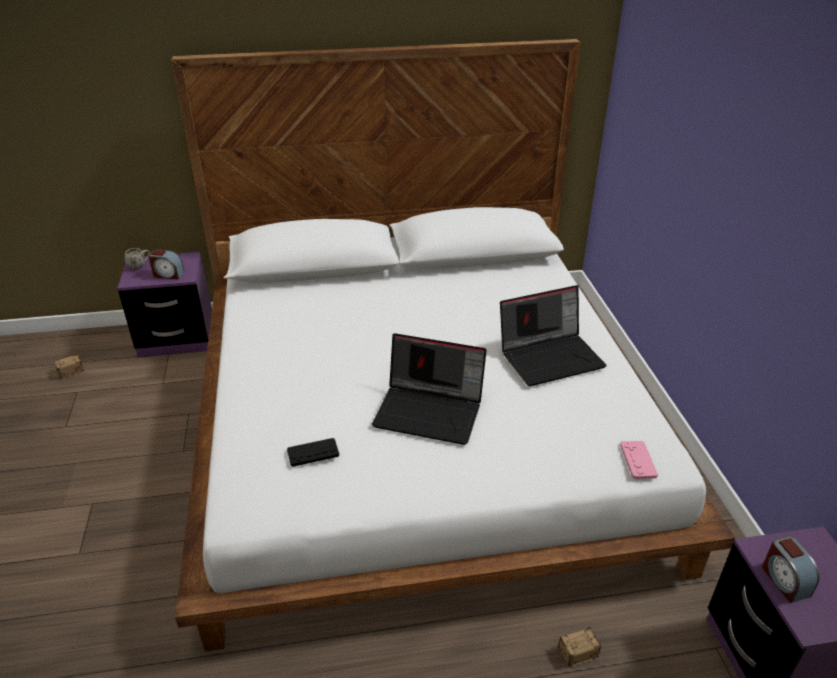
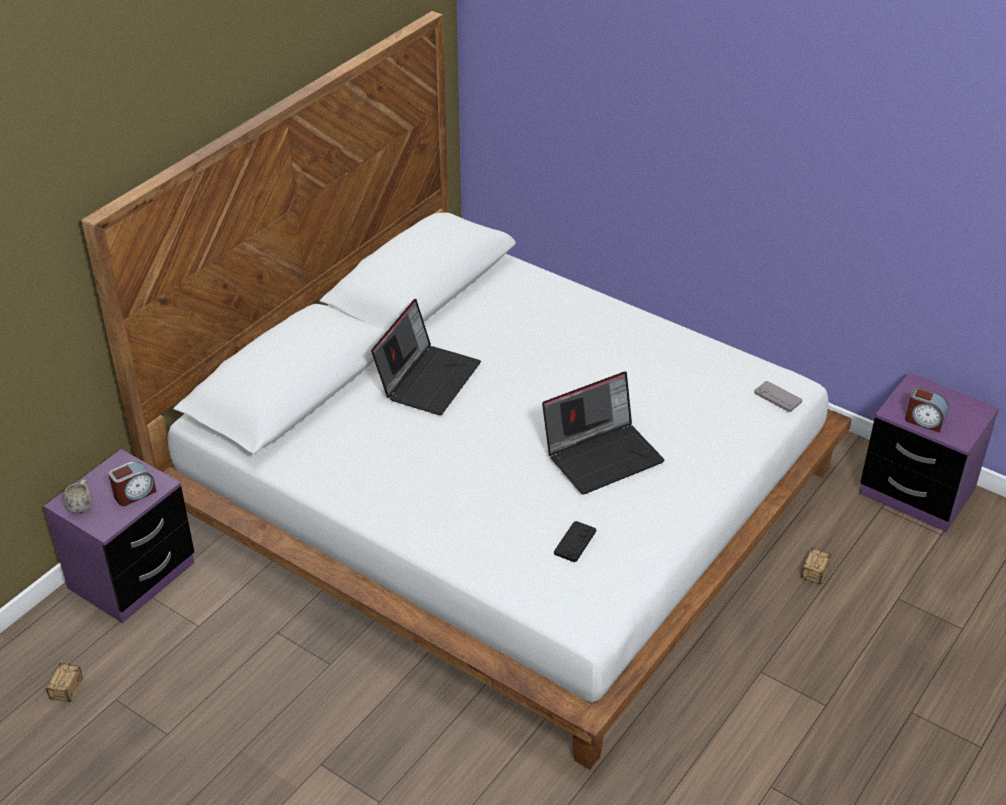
camera: 45 degrees left, 5 degrees up
laptop [500,285,607,386] -> laptop moved to [371,299,481,415]
pink game controller [620,441,658,479] -> grey game controller [754,381,802,412]

